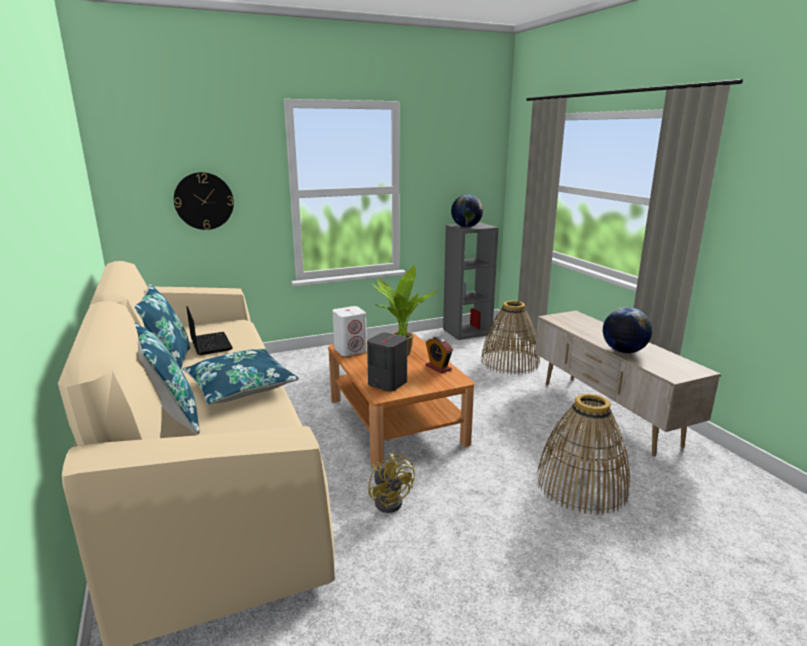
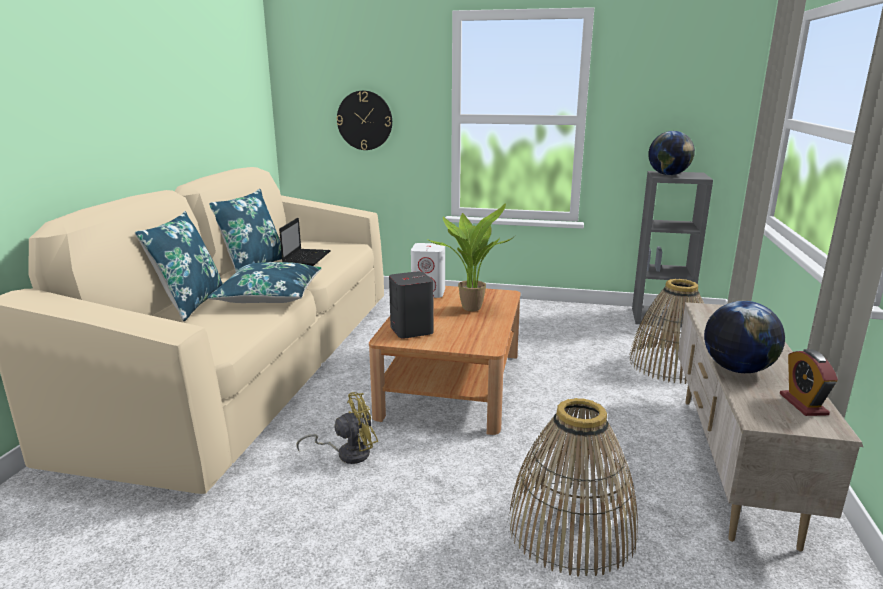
camera: 35 degrees right, 0 degrees up
yellow fan [368,453,415,513] -> yellow fan turned 120 degrees counterclockwise [296,392,378,464]
alarm clock [426,337,453,373] -> alarm clock moved to [780,349,838,416]

